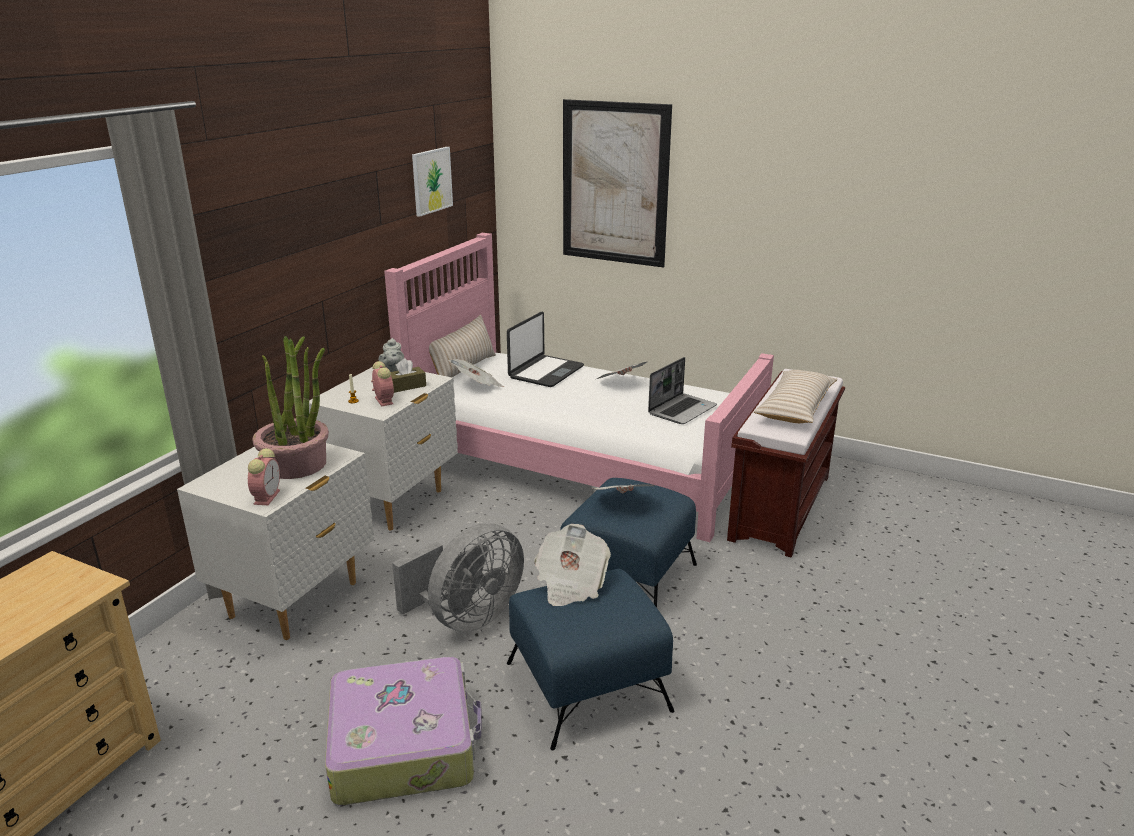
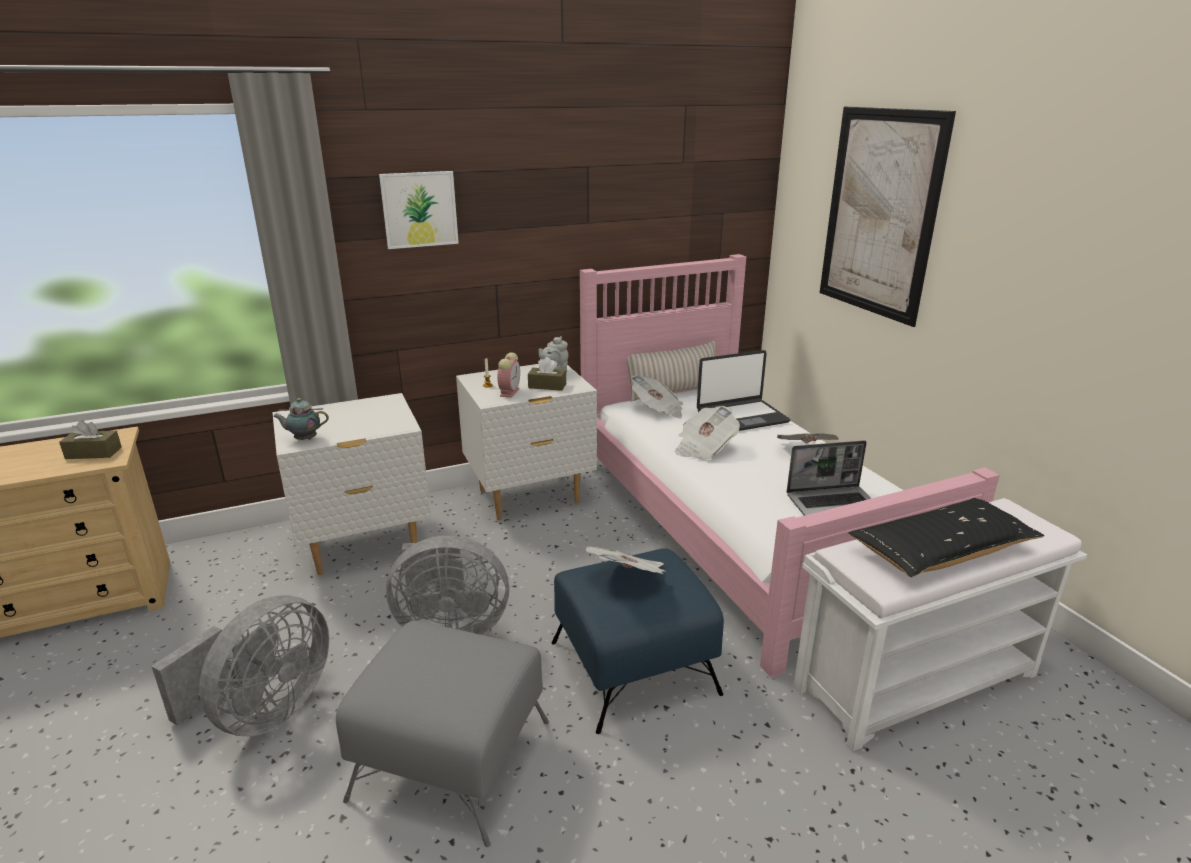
camera: 40 degrees right, 0 degrees up
alarm clock [248,448,280,505] -> teapot [273,398,329,440]
potted plant [252,336,329,479] -> none
suitcase [325,657,481,805] -> grey fan [151,595,329,737]
picture [412,147,453,217] -> picture moved to [379,171,459,249]
blue ottoman [507,569,674,750] -> grey ottoman [336,620,549,847]
newspaper [534,524,611,606] -> newspaper moved to [675,406,740,460]
brown bench [727,369,845,557] -> white bench [794,498,1087,751]
beige pillow [754,370,837,423] -> black pillow [849,498,1044,578]
none -> brown tissue box [59,420,122,459]

